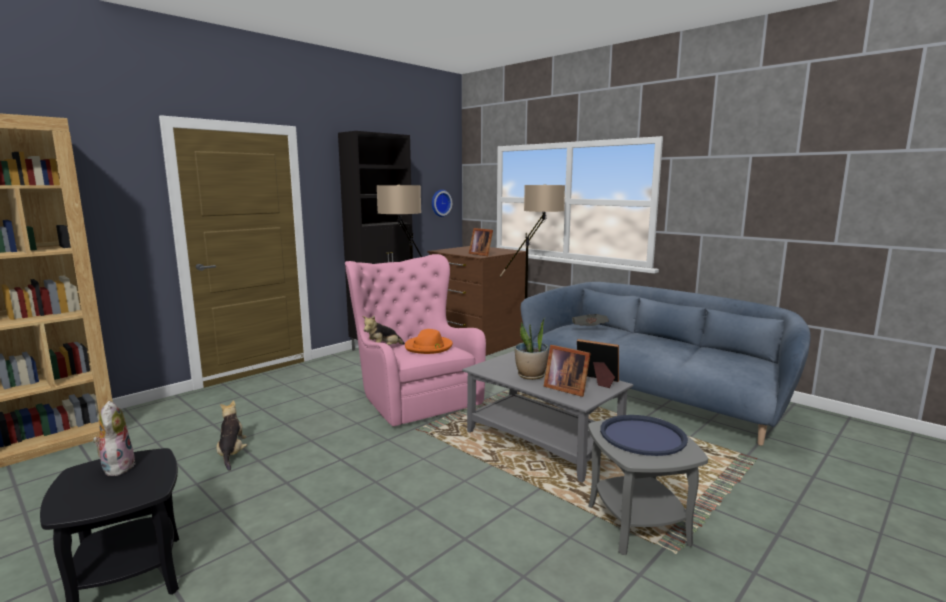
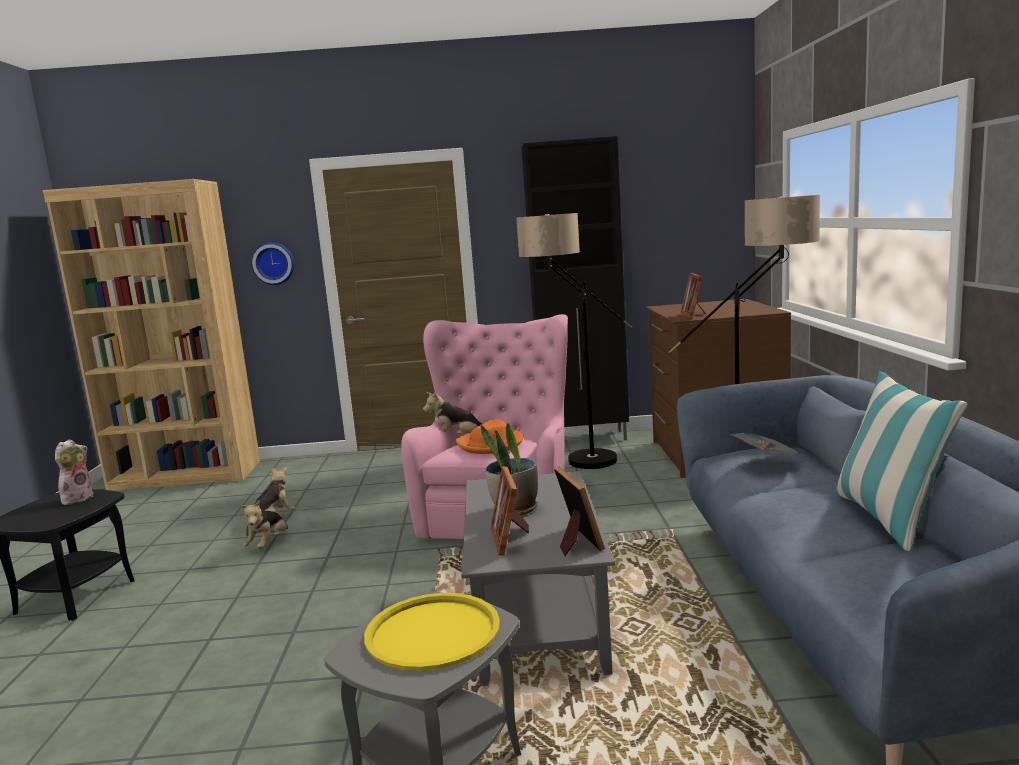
camera: 45 degrees right, 0 degrees up
wall clock [432,190,452,217] -> wall clock moved to [251,242,294,285]
blue tray [600,415,688,456] -> yellow tray [364,593,500,671]
none -> plush toy [241,501,288,549]
none -> pillow [835,371,967,551]

